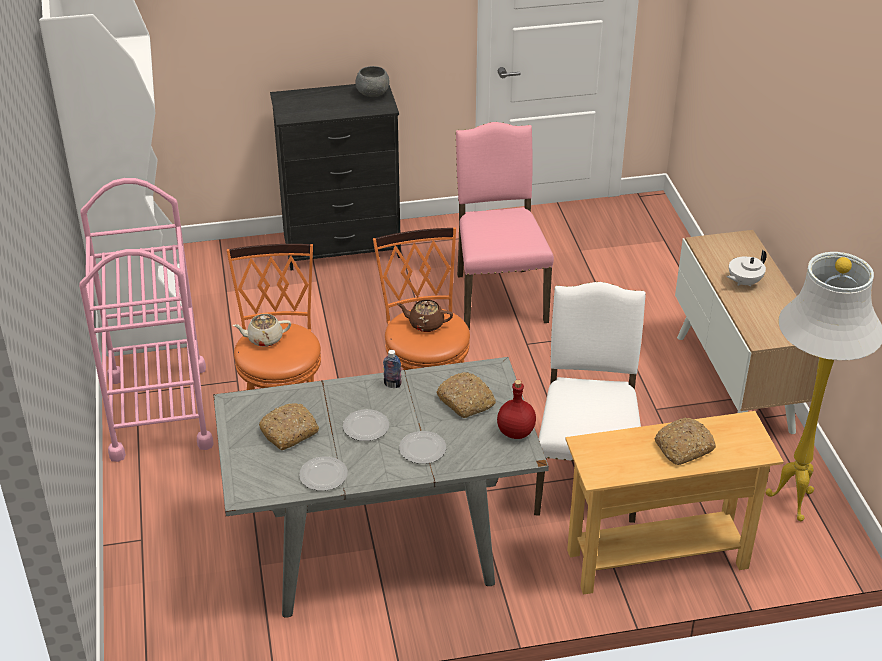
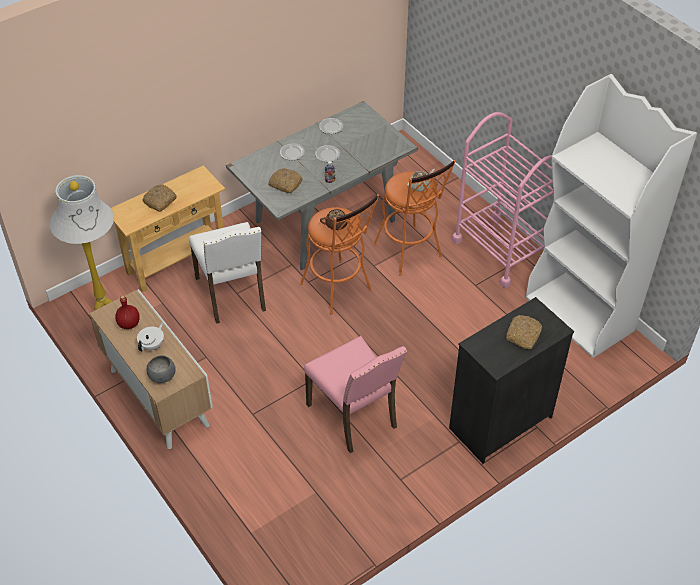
camera: 155 degrees right, 10 degrees up
bread [259,403,319,450] -> bread moved to [506,315,542,349]
grey bowl [355,66,390,97] -> grey bowl moved to [147,355,176,383]
red bottle [497,380,536,439] -> red bottle moved to [115,295,140,329]

